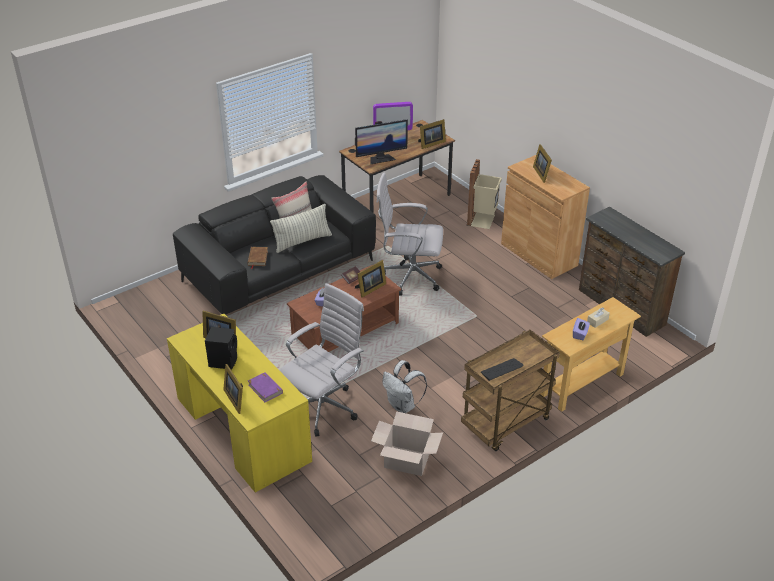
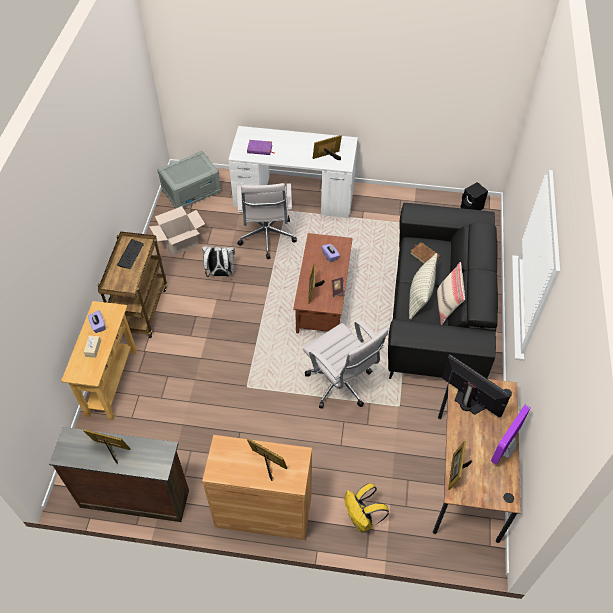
camera: 135 degrees right, 15 degrees up
yellow desk [167,314,312,493] -> white desk [228,126,358,218]
black speaker [205,327,237,370] -> black speaker moved to [461,182,488,210]
picture frame [223,364,243,414] -> picture frame moved to [83,429,130,464]
monitor [355,119,408,164] -> monitor turned 105 degrees clockwise [442,354,511,417]
white office chair [377,172,443,296] -> white office chair turned 90 degrees clockwise [303,320,388,409]
beige trash can [467,159,502,229] -> yellow backpack [344,483,389,532]
none -> grey storage box [157,151,221,209]

